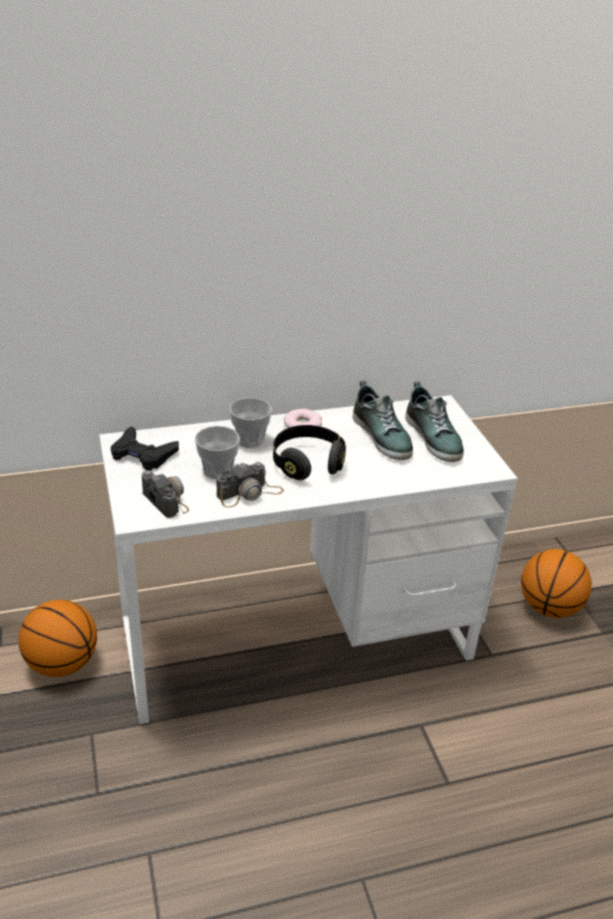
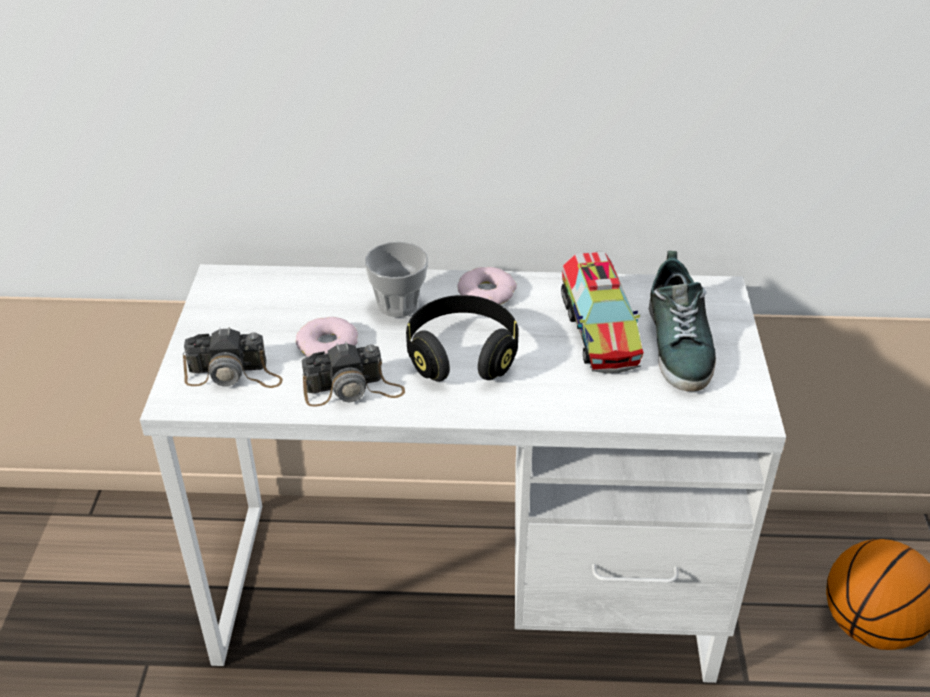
camera: 20 degrees right, 5 degrees up
basketball [18,600,97,677] -> none
black game controller [111,426,179,471] -> none
camera [142,470,189,518] -> camera turned 105 degrees clockwise [183,327,283,388]
cup [195,426,240,479] -> donut [296,317,358,357]
shoe [353,380,413,460] -> toy truck [561,251,644,374]

